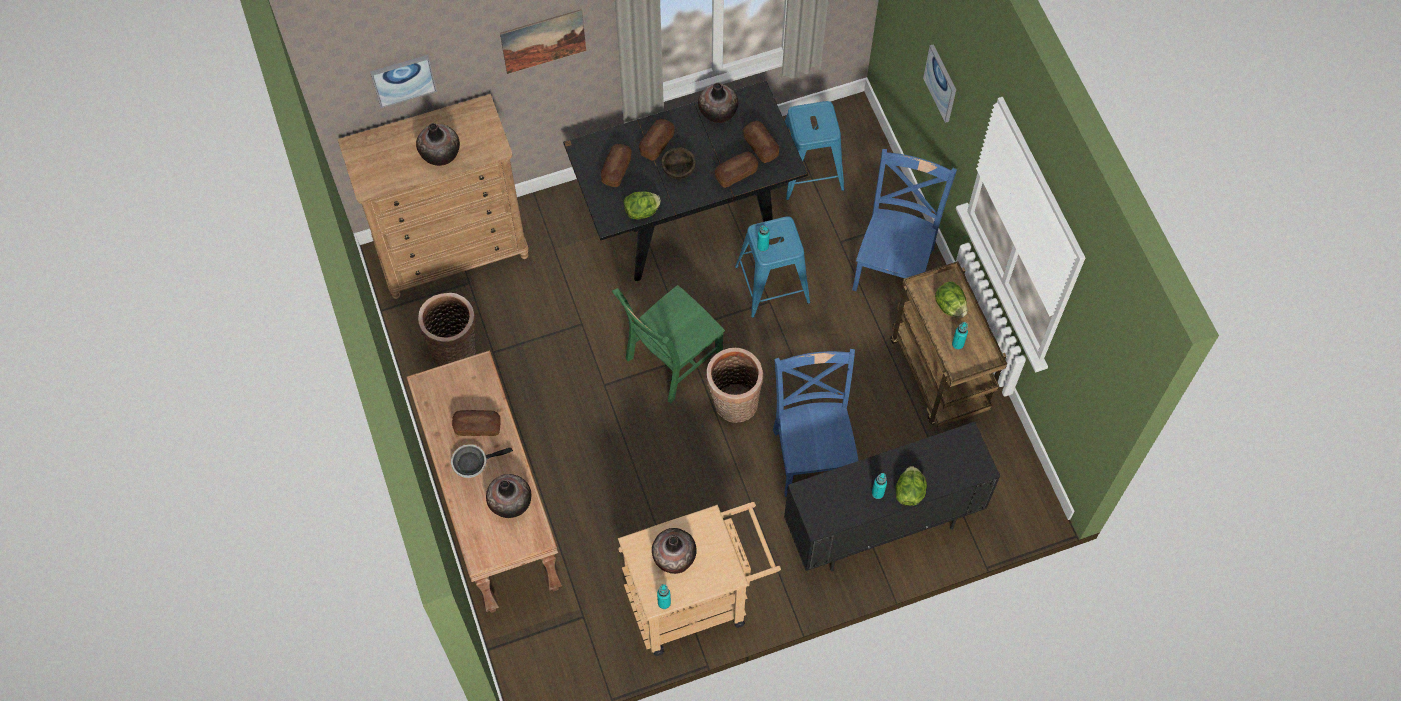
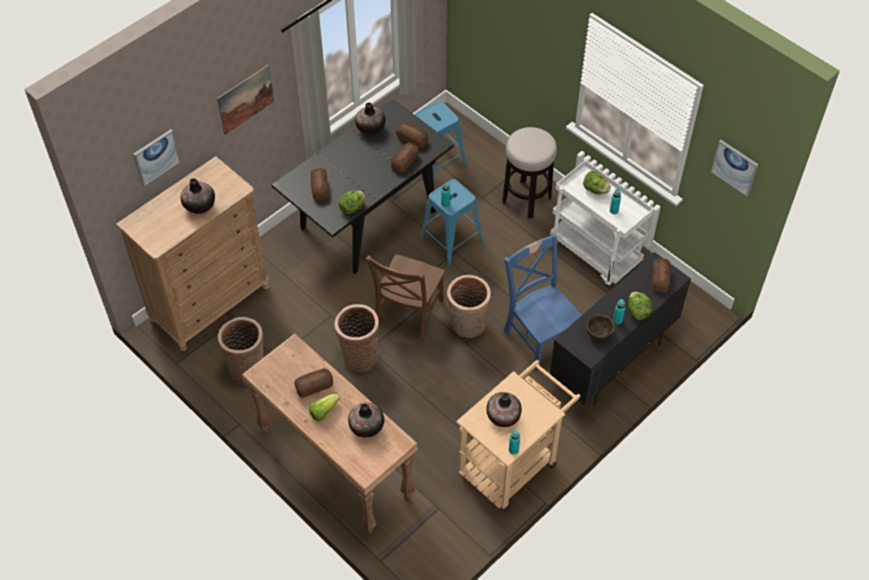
camera: 25 degrees left, 10 degrees down
frying pan [451,444,513,478] -> lettuce [309,394,340,421]
green chair [612,285,725,403] -> brown chair [366,254,445,342]
bread [639,119,675,161] -> bread moved to [652,258,671,292]
brown bowl [662,147,696,179] -> brown bowl moved to [586,314,615,340]
blue chair [852,149,957,291] -> stool [502,127,557,218]
brown cart [890,261,1007,428] -> white cart [550,160,654,286]
picture [923,44,956,123] -> picture moved to [711,140,758,196]
none -> basket [334,304,379,372]

